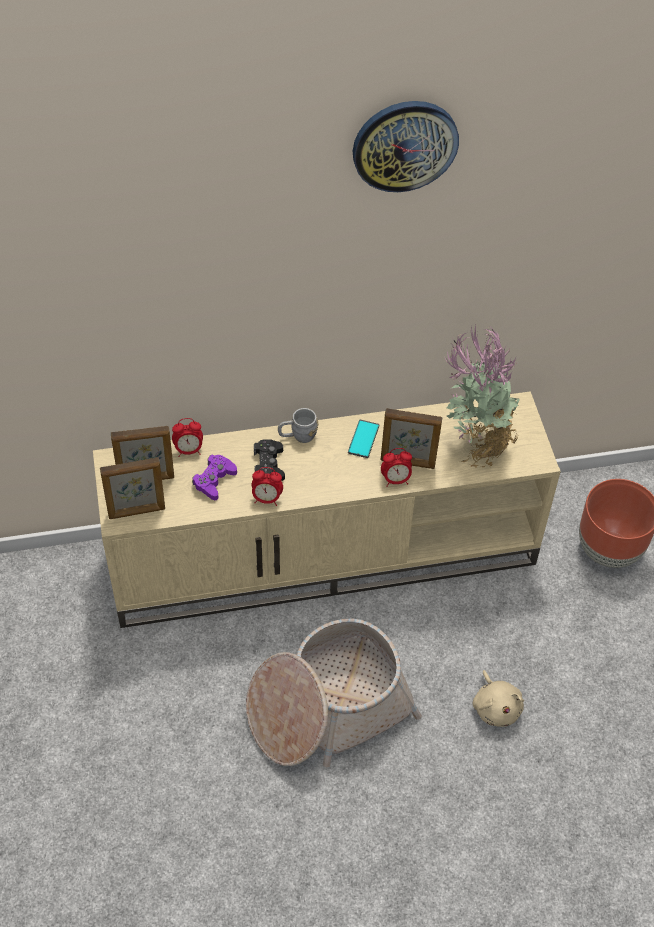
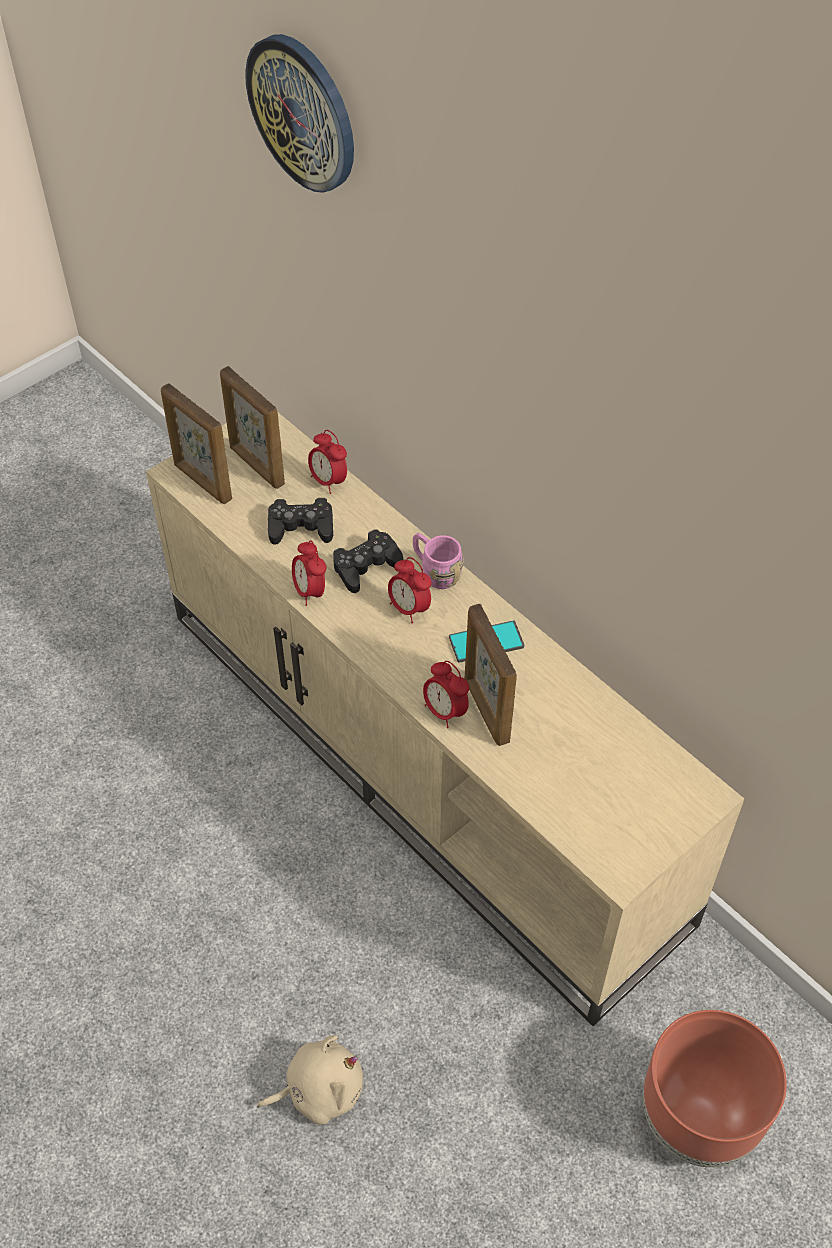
camera: 60 degrees right, 0 degrees up
purple game controller [192,455,237,500] -> black game controller [268,498,333,544]
basket [246,618,422,767] -> none
grey mug [278,408,318,443] -> pink mug [413,533,464,589]
wall clock [353,101,459,192] -> wall clock moved to [245,34,354,193]
potted plant [445,325,522,467] -> none
beige plush toy [473,670,524,727] -> beige plush toy turned 150 degrees counterclockwise [257,1035,363,1125]
none -> alarm clock [388,557,431,623]

